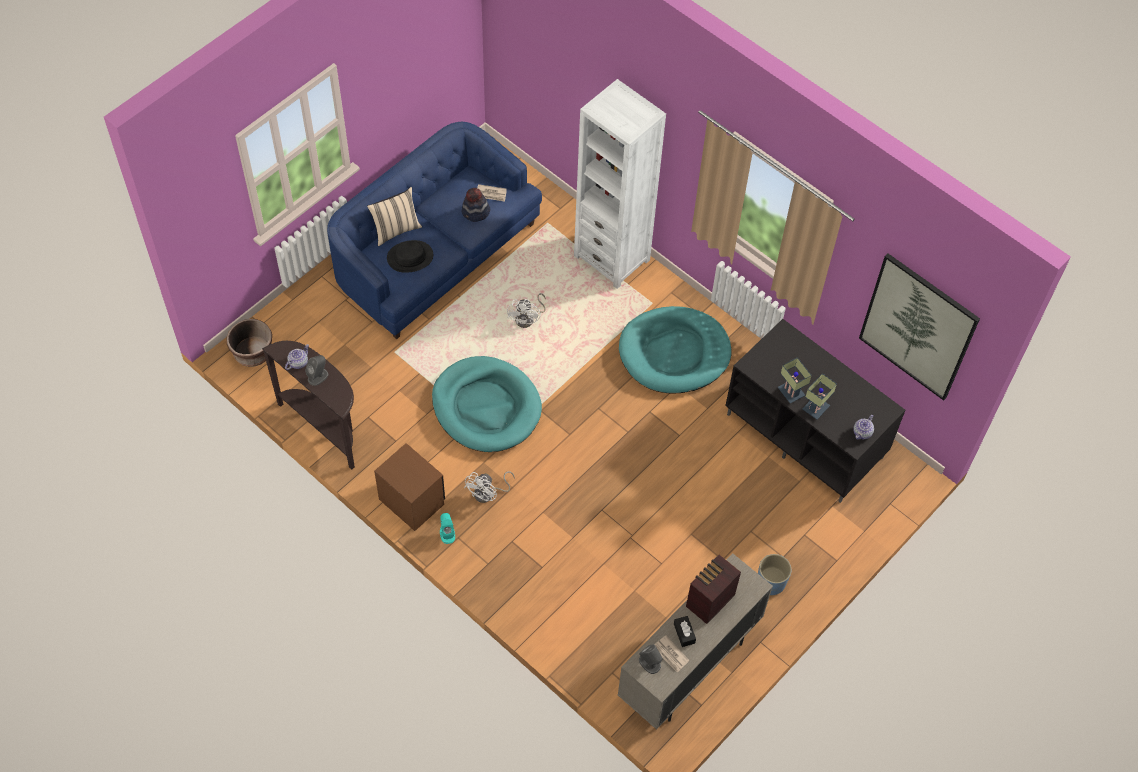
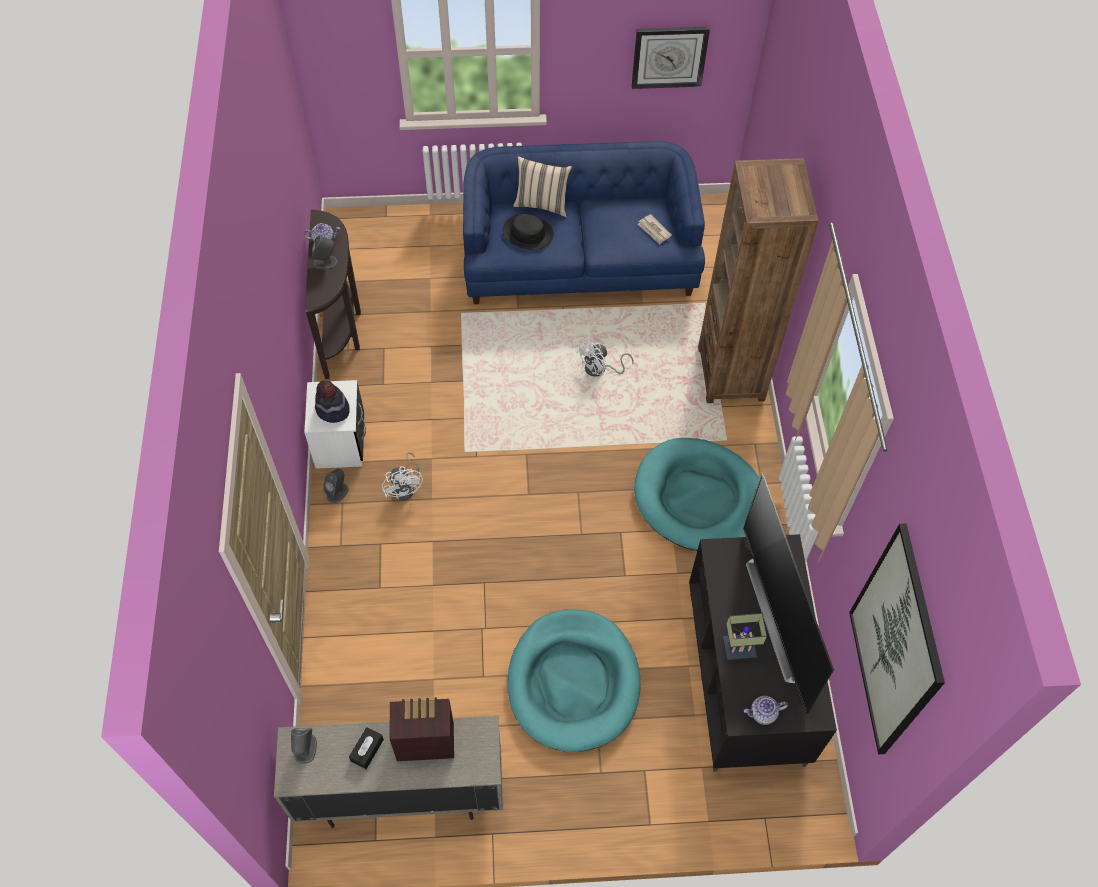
camera: 45 degrees right, 0 degrees up
brown planter [227,319,272,367] -> none
brown nightstand [374,443,445,531] -> white nightstand [304,380,366,469]
turquoise dog bed [432,356,542,452] -> turquoise dog bed moved to [507,609,641,752]
turquoise speaker [440,513,455,544] -> grey speaker [323,469,349,503]
hat [462,188,490,222] -> hat moved to [315,380,350,423]
white fan [464,471,515,503] -> white fan turned 90 degrees counterclockwise [382,452,423,501]
white bookcase [574,79,666,289] -> brown bookcase [698,158,819,403]
newspaper [654,635,689,673] -> none
blue planter [758,554,791,596] -> none
table lamp [778,357,812,403] -> none
none -> wall clock [632,27,710,89]
none -> television [743,472,834,714]

